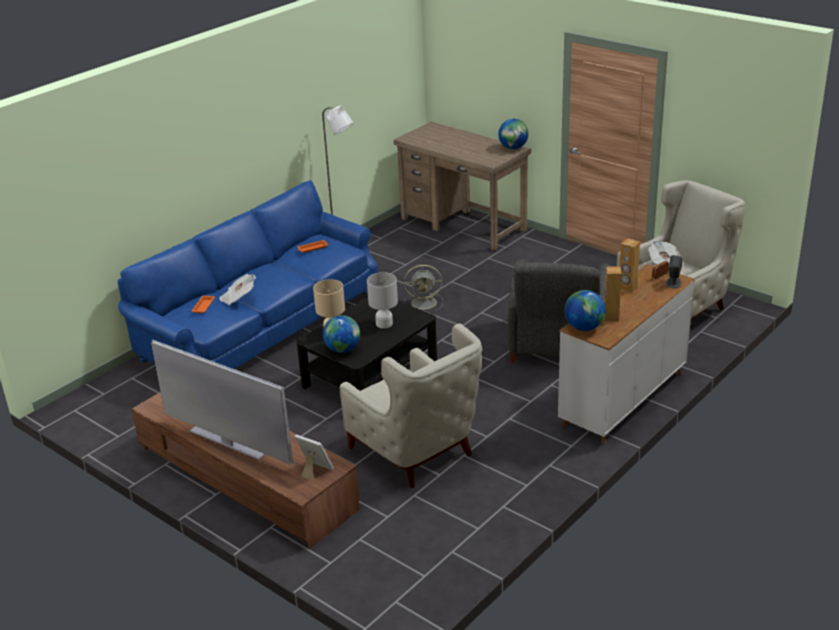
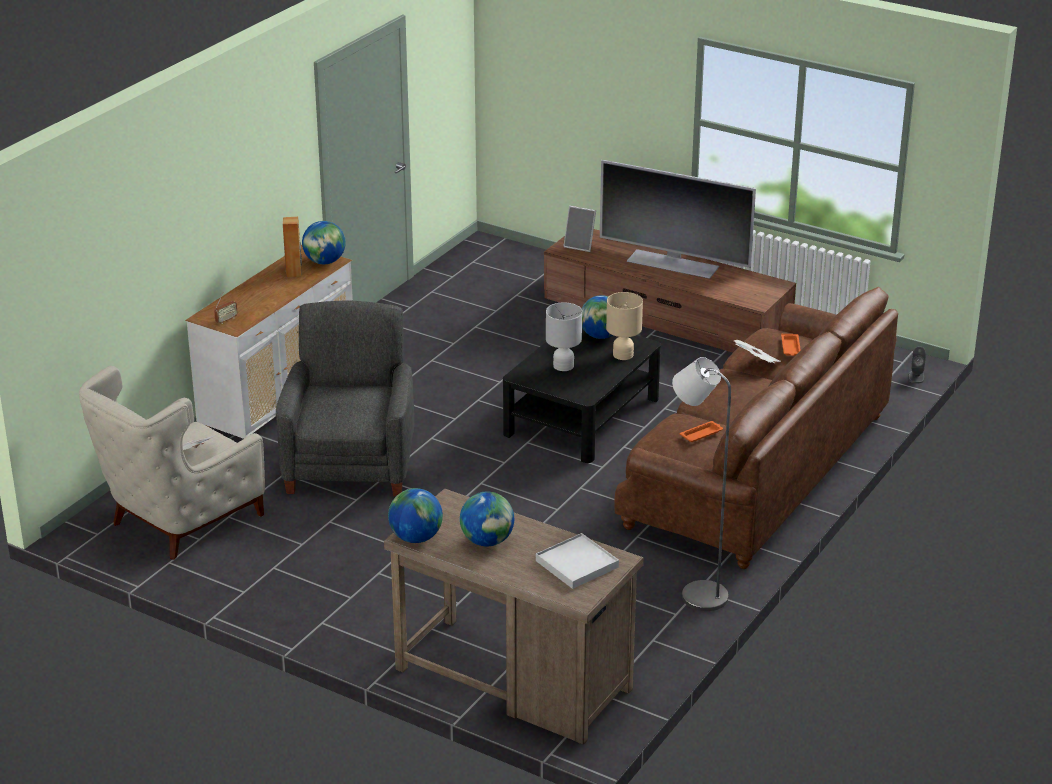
camera: 170 degrees right, 0 degrees up
blue sofa [118,180,378,369] -> brown sofa [614,287,898,569]
beige armchair [340,324,482,488] -> none
grey fan [404,265,443,312] -> none
brown speaker [620,238,640,293] -> none
grey speaker [666,255,682,289] -> grey speaker moved to [908,347,926,384]
none -> globe [460,492,514,547]
none -> white tray [536,533,619,589]

